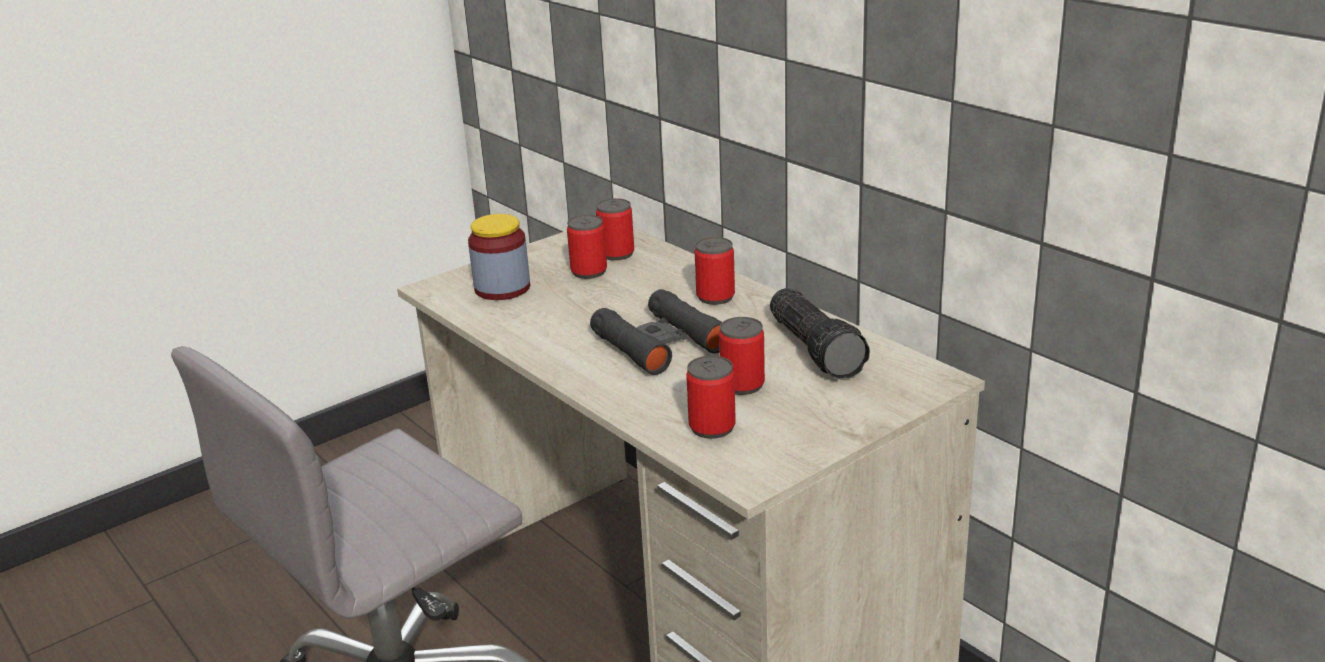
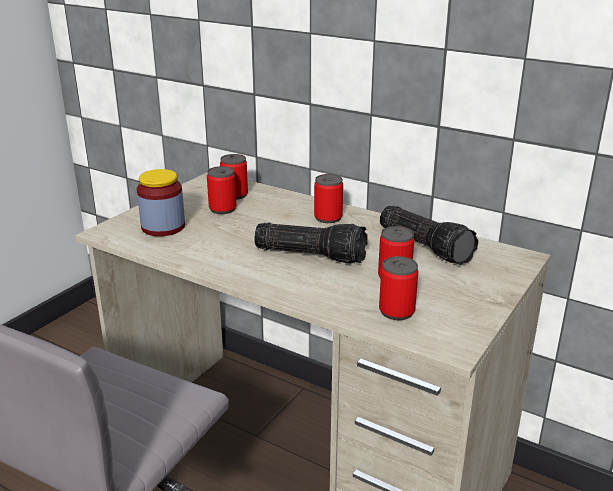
camera: 20 degrees left, 0 degrees up
black binoculars [590,289,722,375] -> flashlight [254,222,368,264]

